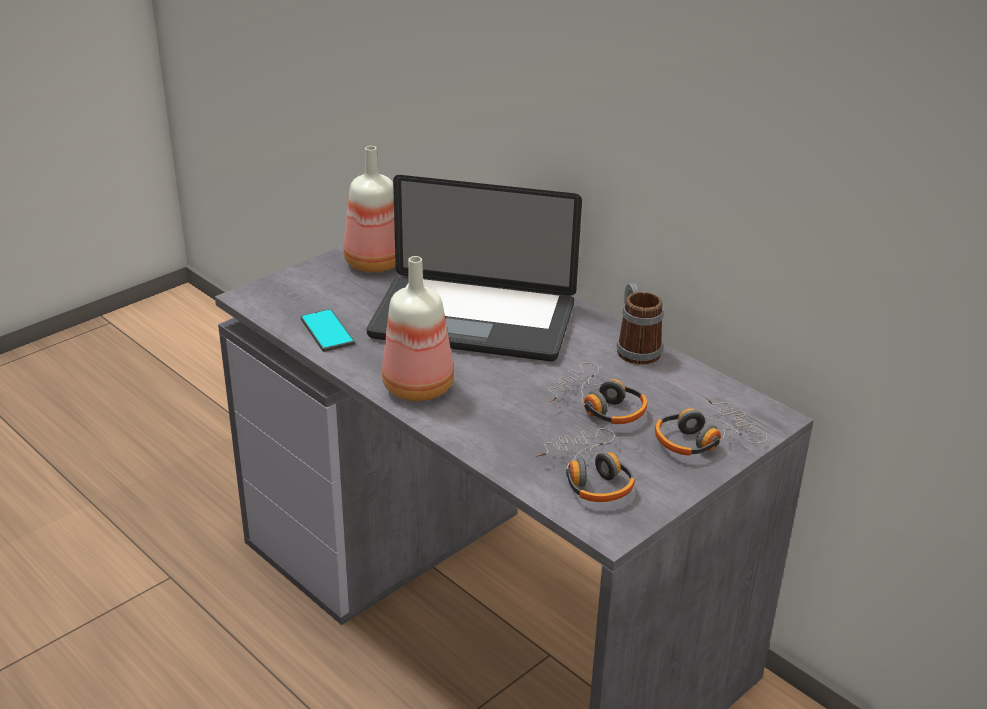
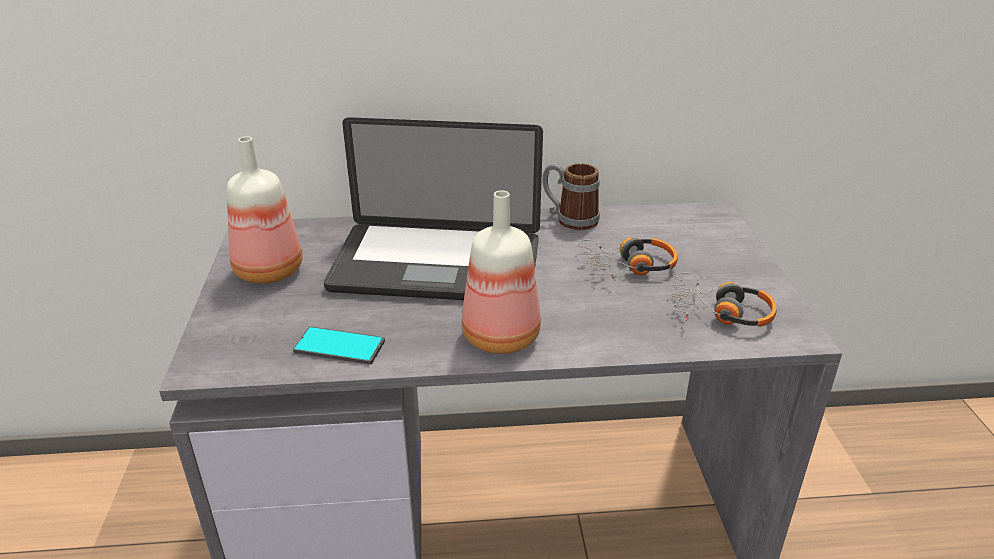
camera: 50 degrees left, 0 degrees up
laptop [367,175,582,361] -> laptop turned 45 degrees clockwise [324,117,543,300]
headphones [655,397,768,456] -> none

